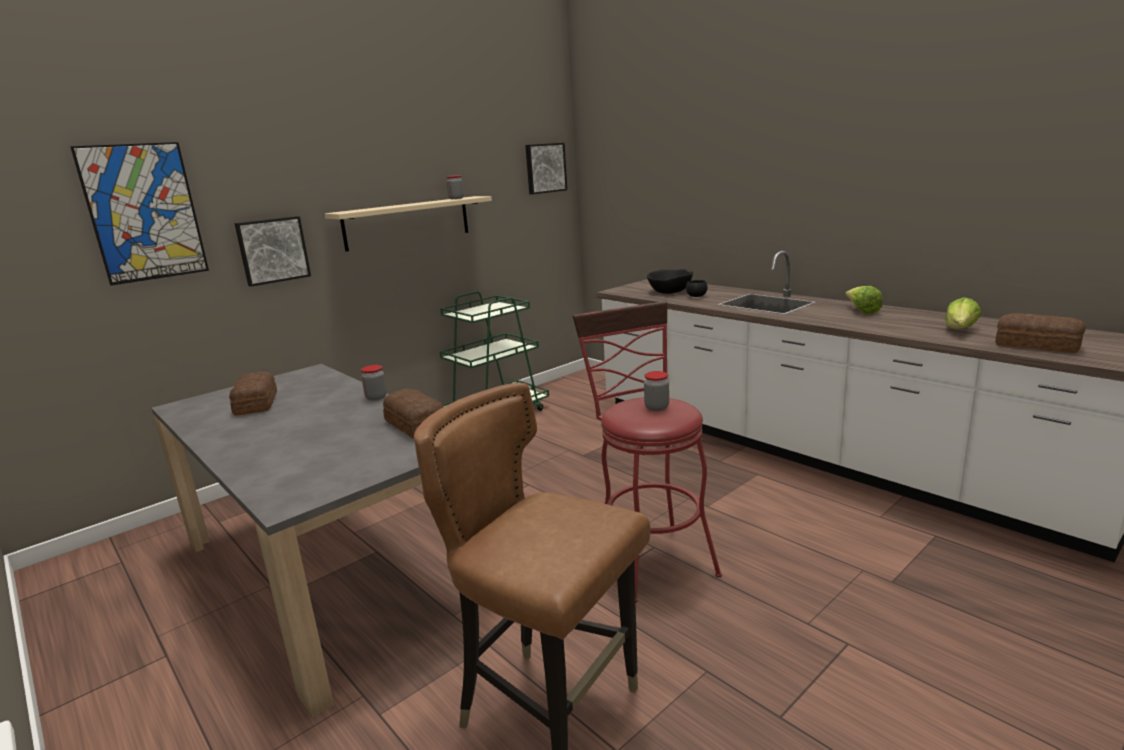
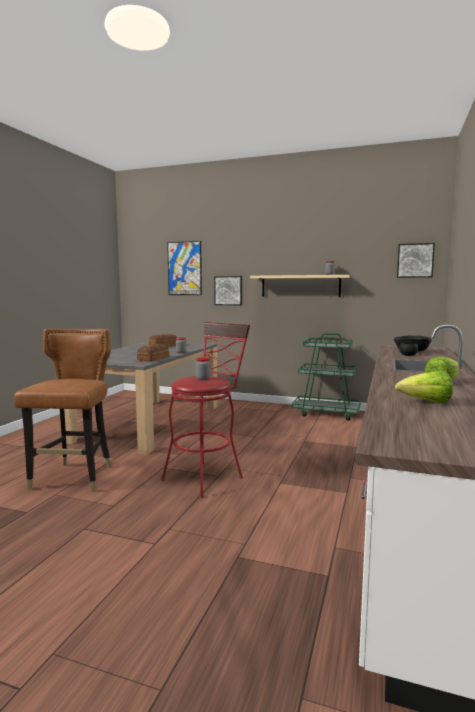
camera: 60 degrees right, 10 degrees down
bread [995,313,1086,353] -> none

